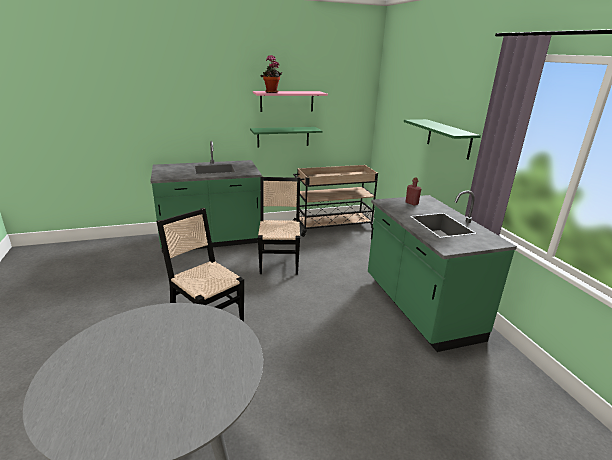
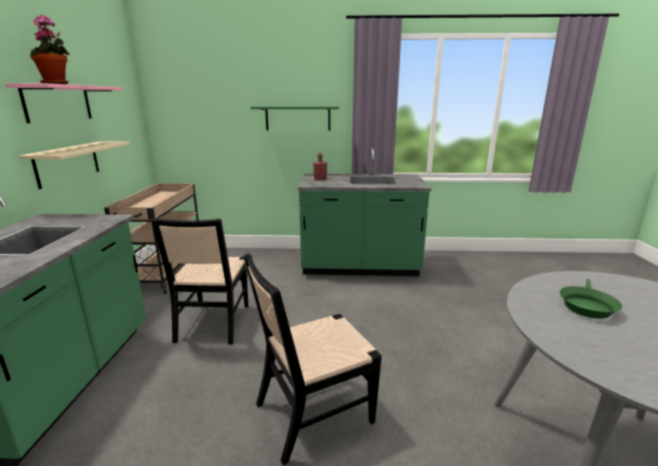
camera: 70 degrees left, 5 degrees down
green shelf [250,127,322,148] -> beige shelf [19,142,131,189]
chair [258,176,300,275] -> chair turned 105 degrees counterclockwise [152,218,248,344]
none -> green frying pan [560,279,622,319]

